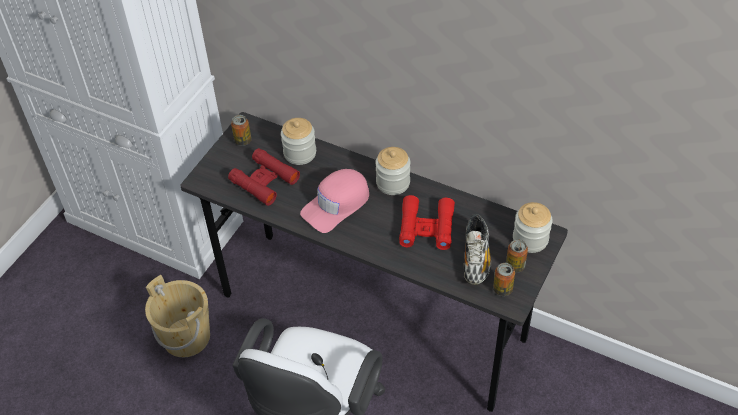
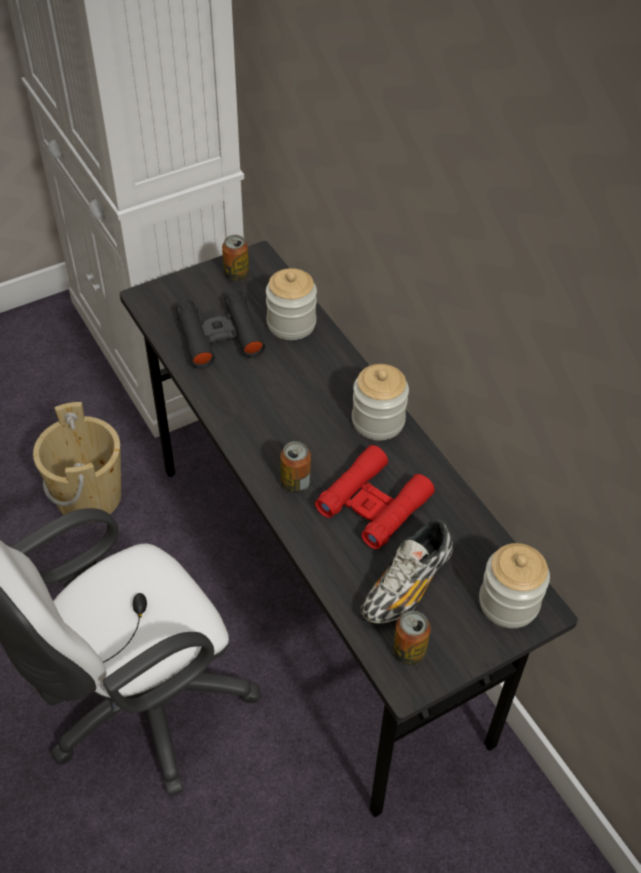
camera: 30 degrees right, 0 degrees up
red binoculars [228,148,300,206] -> black binoculars [176,290,265,369]
pink cap [300,169,369,233] -> none
can [506,239,528,273] -> can moved to [280,441,311,493]

